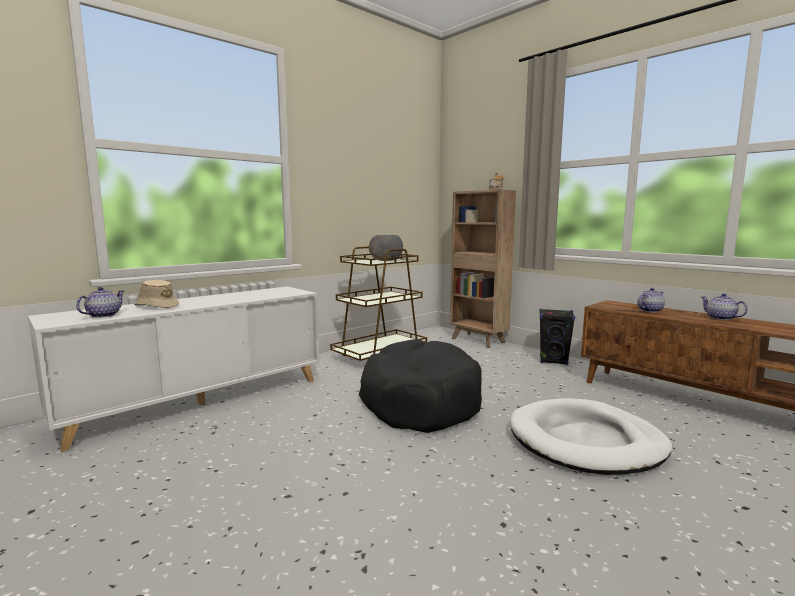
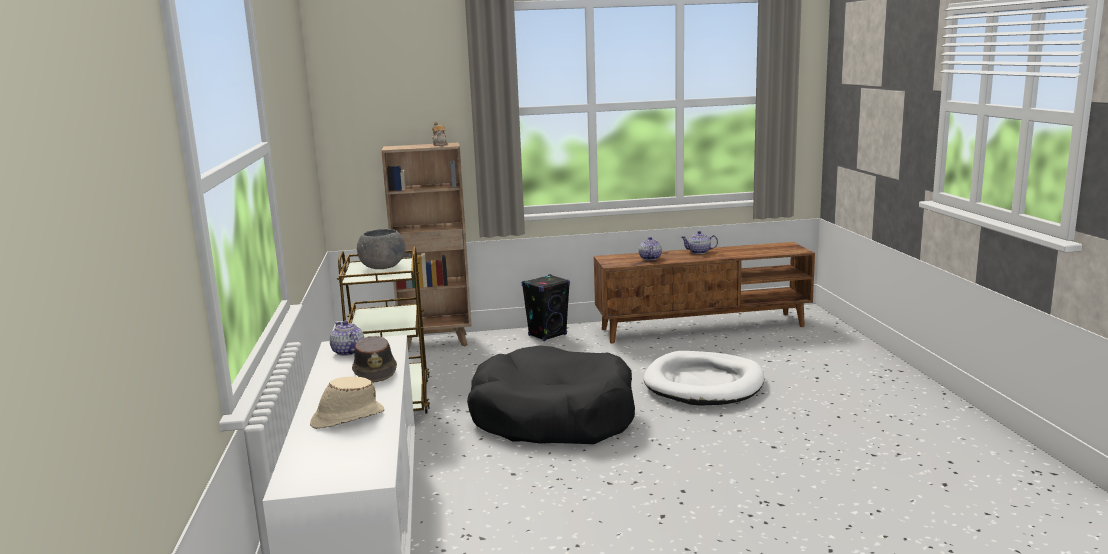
camera: 55 degrees left, 5 degrees up
teapot [76,287,124,318] -> teapot moved to [330,321,364,356]
none -> brown hat [352,336,397,383]

